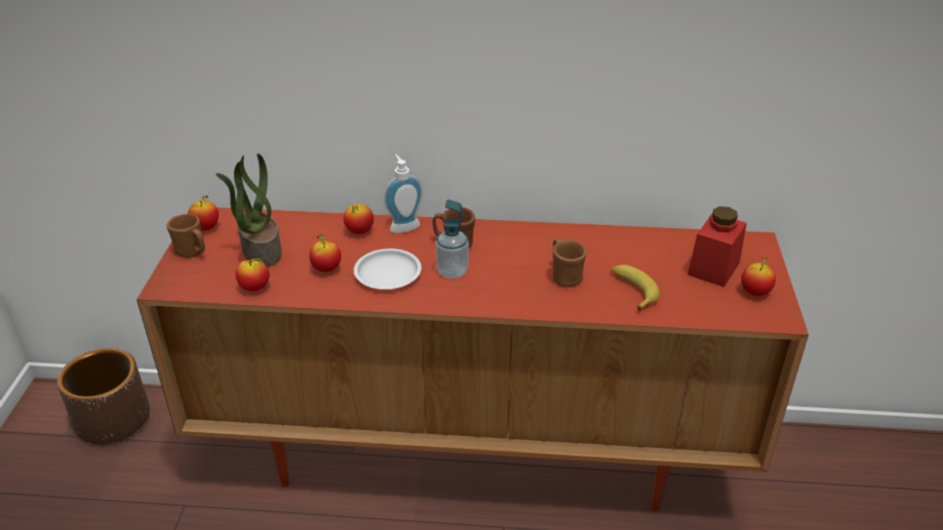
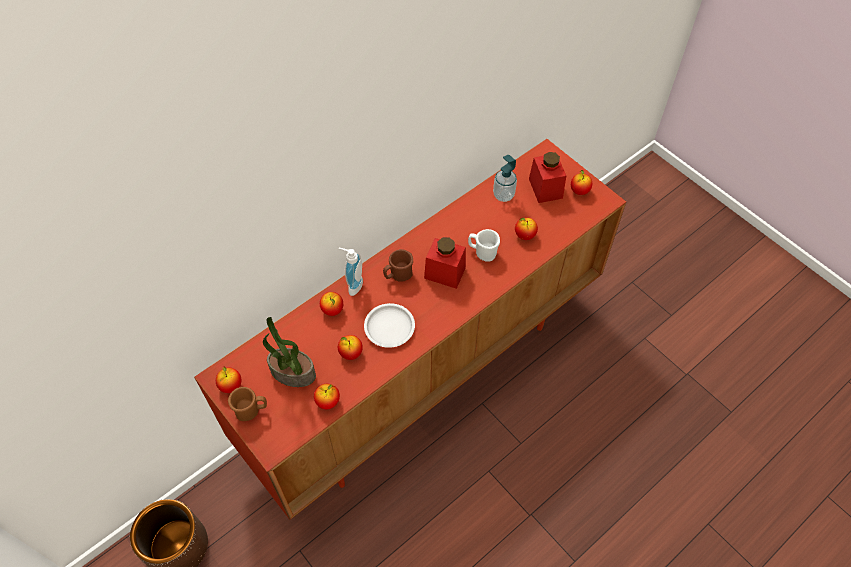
camera: 45 degrees left, 20 degrees up
soap dispenser [436,199,469,279] -> soap dispenser moved to [493,155,517,202]
brown mug [553,238,587,287] -> white mug [468,229,500,262]
banana [611,265,660,311] -> apple [515,218,538,240]
none -> red jar [424,237,466,289]

